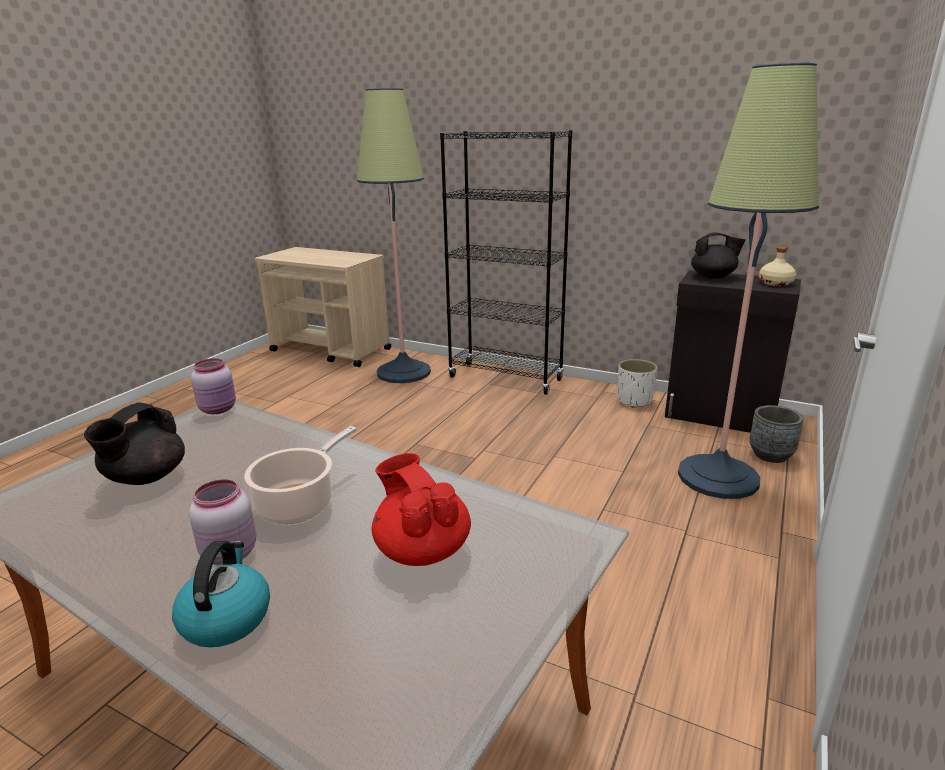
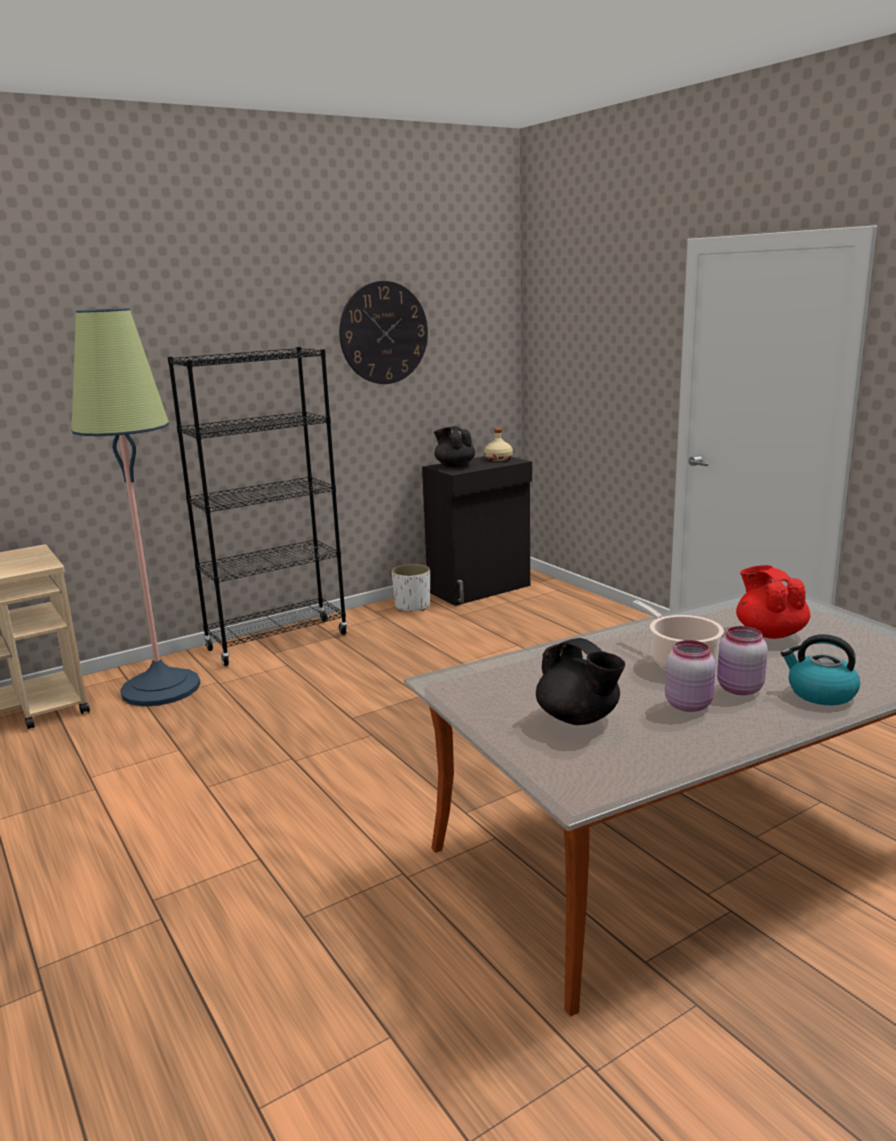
camera: 60 degrees left, 5 degrees down
pink jar [191,358,236,414] -> pink jar moved to [665,640,716,712]
red teapot [371,453,471,566] -> red teapot turned 75 degrees clockwise [736,565,810,639]
floor lamp [678,63,819,499] -> none
black teapot [691,233,746,279] -> black teapot turned 75 degrees counterclockwise [434,426,475,468]
grey planter [749,405,803,463] -> none
none -> wall clock [339,281,428,384]

